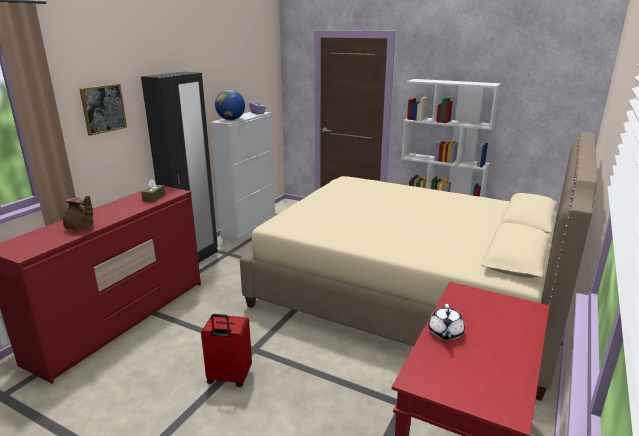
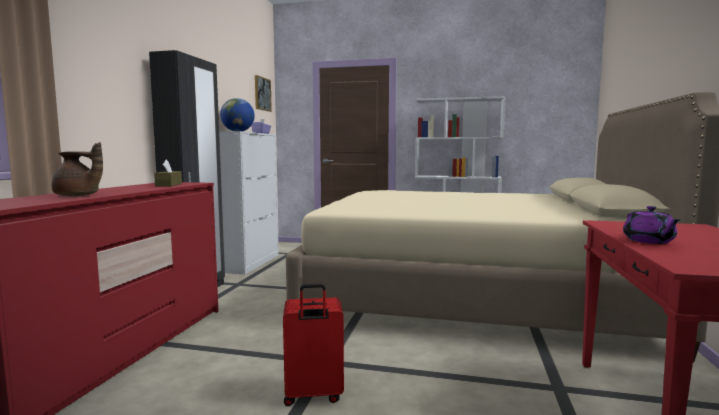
camera: 15 degrees left, 15 degrees down
picture [79,84,127,136] -> picture moved to [255,75,272,112]
white teapot [428,304,465,340] -> purple teapot [623,206,680,244]

